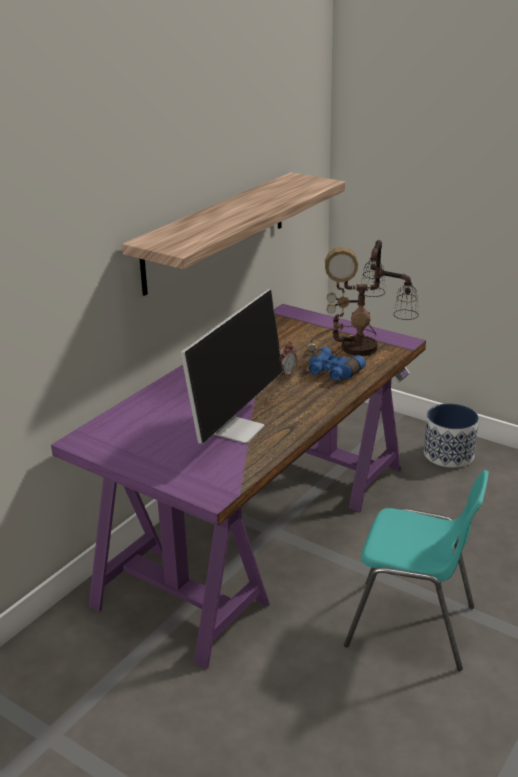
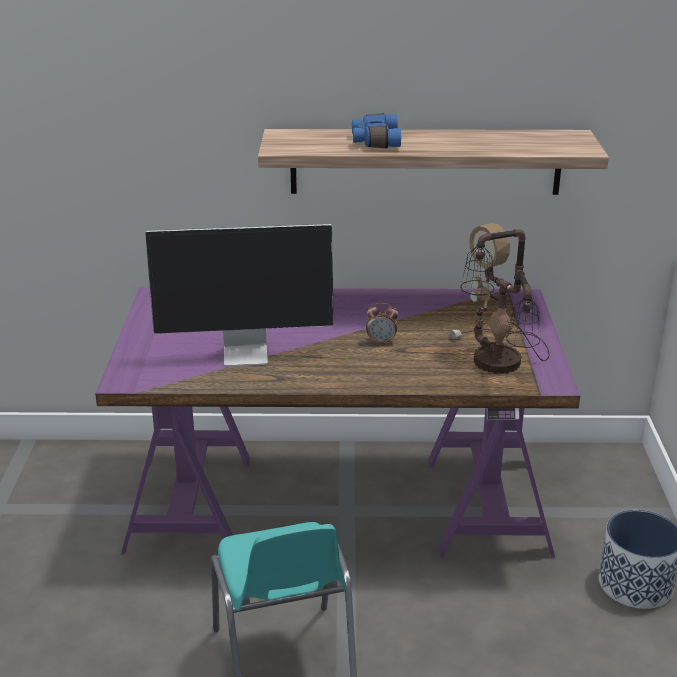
camera: 55 degrees right, 0 degrees up
blue binoculars [309,347,366,380] -> blue binoculars moved to [352,113,401,148]

